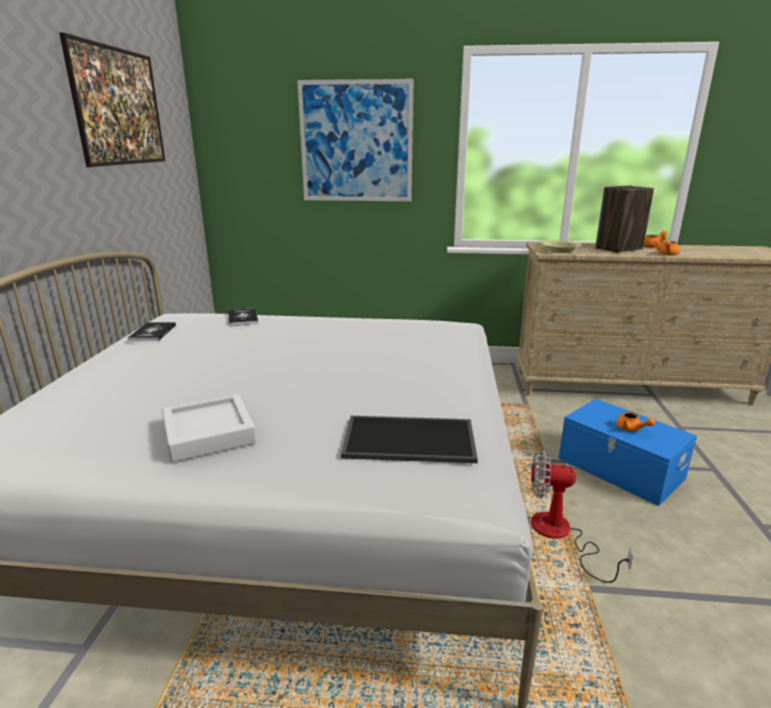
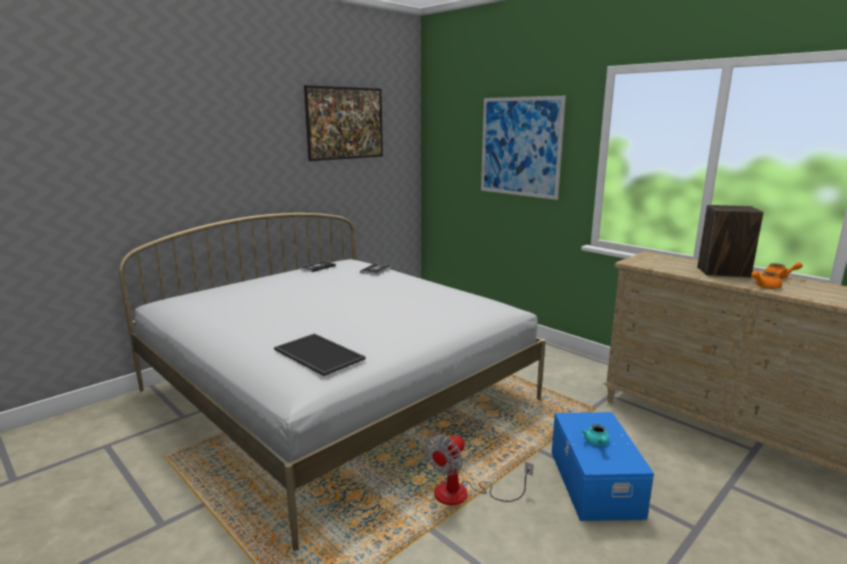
camera: 40 degrees right, 5 degrees down
grey tray [162,394,256,462] -> none
fan [531,449,633,583] -> fan turned 105 degrees counterclockwise [426,434,533,505]
yellow bowl [541,240,581,253] -> none
orange teapot [616,411,655,431] -> turquoise teapot [581,424,609,446]

